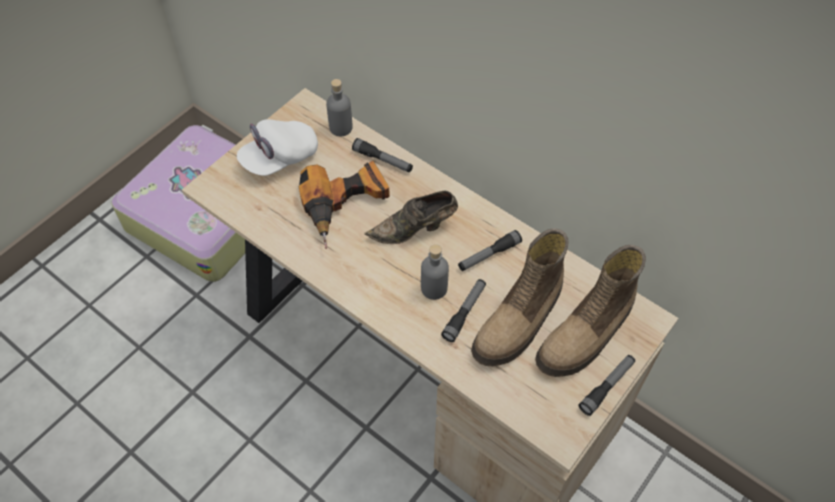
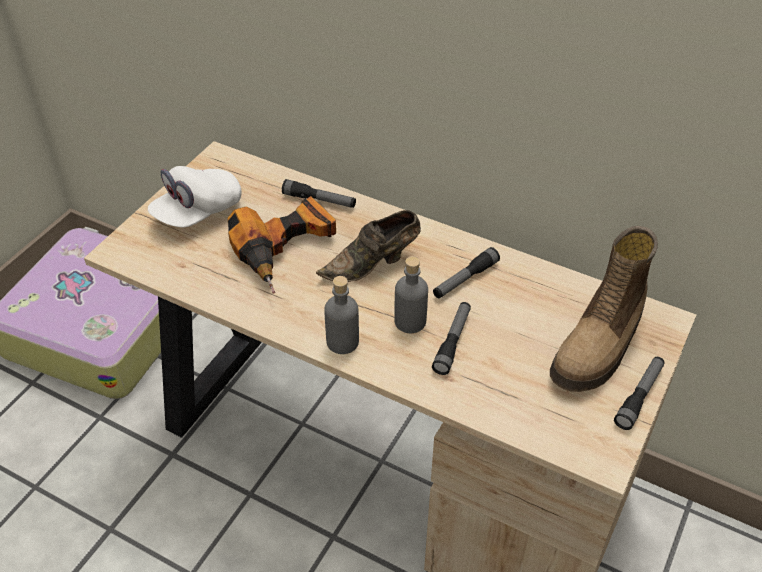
camera: 10 degrees left, 10 degrees down
grey bottle [326,79,353,136] -> grey bottle moved to [324,276,359,354]
boot [471,228,568,366] -> none

